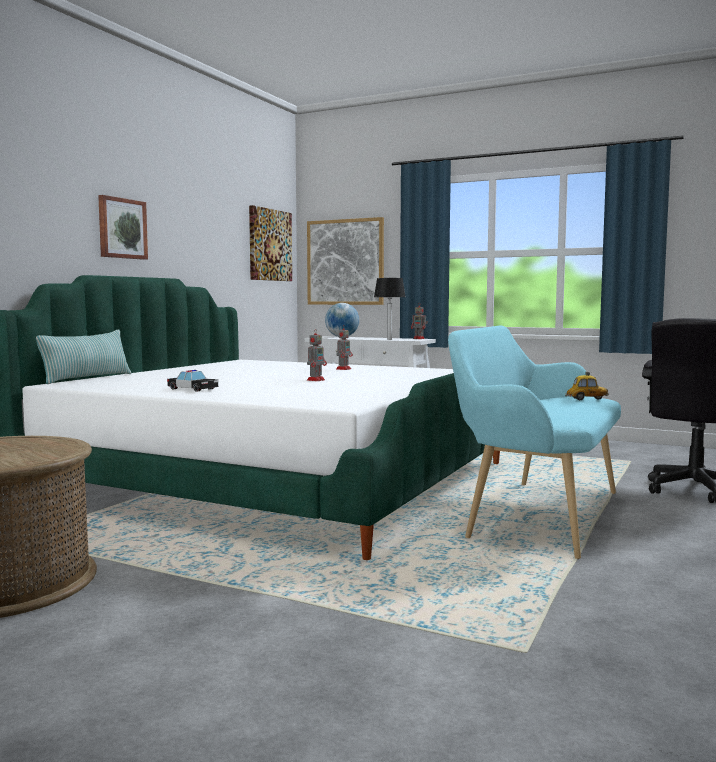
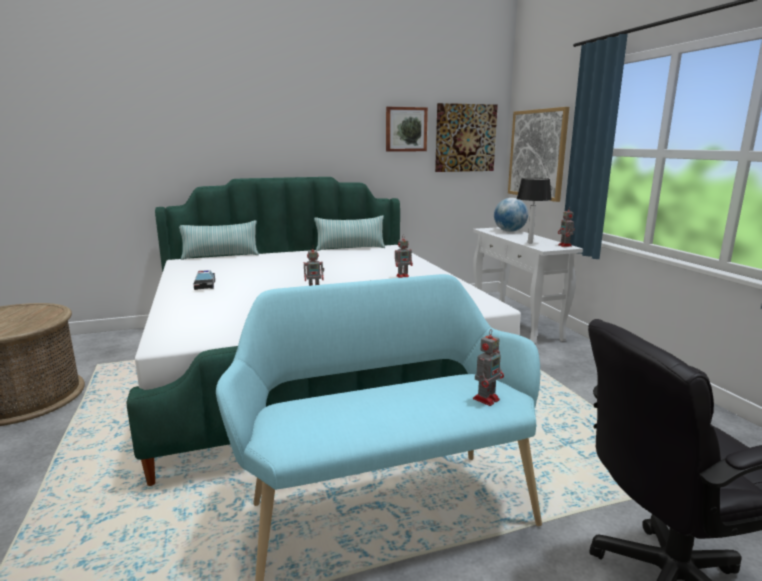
camera: 45 degrees right, 10 degrees up
picture [98,195,148,260] -> picture moved to [386,106,428,152]
toy car [565,372,609,400] -> toy robot [473,329,504,406]
none -> pillow [314,215,385,251]

